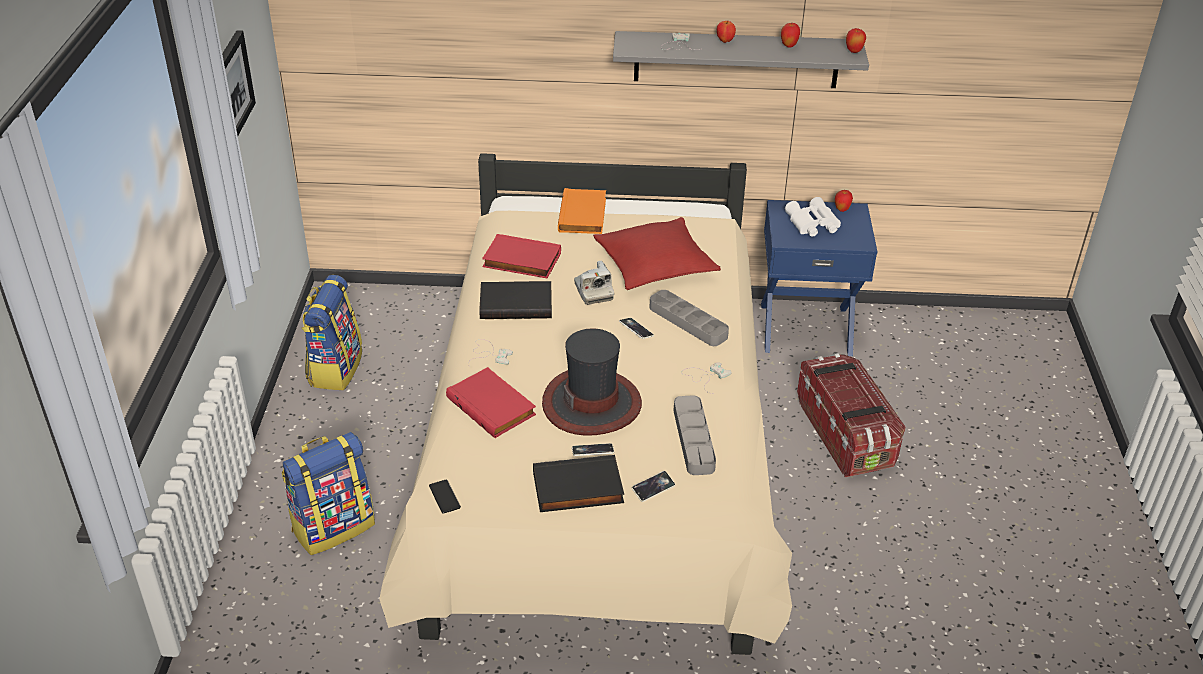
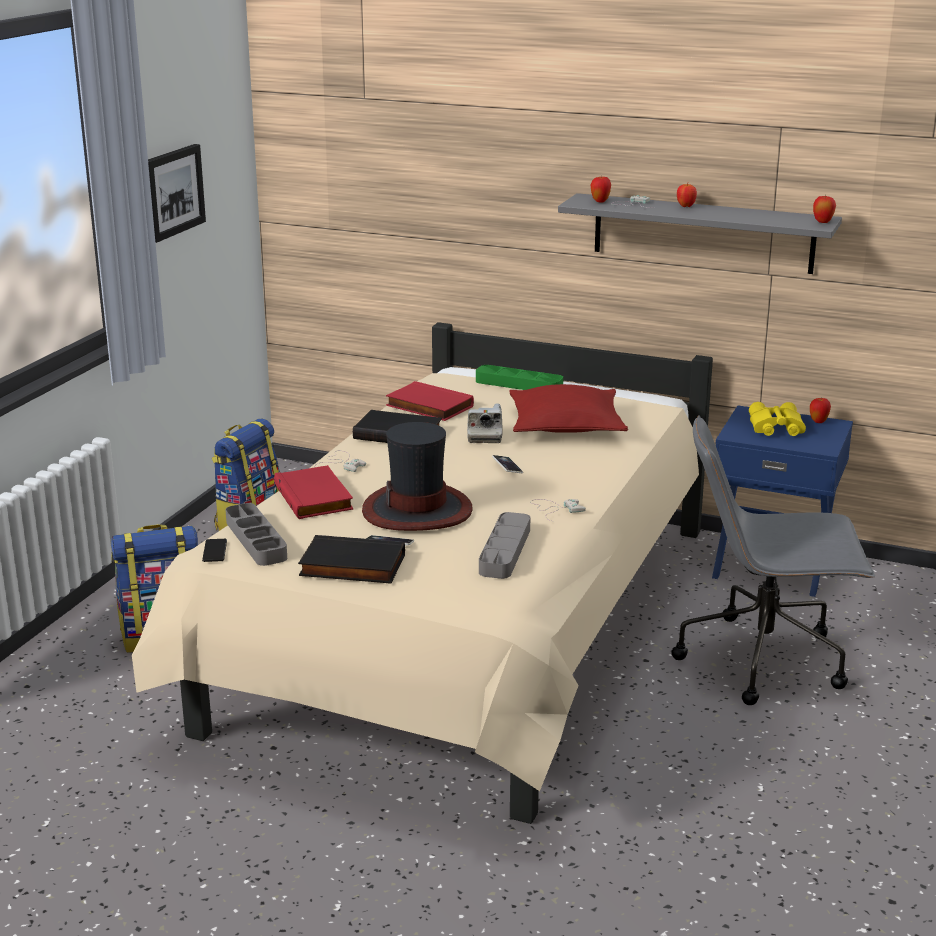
camera: 20 degrees right, 15 degrees down
orange book [558,188,606,234] -> green tray [476,365,563,390]
phone [632,471,675,502] -> none
grey tray [649,290,729,346] -> grey tray moved to [226,503,287,566]
apple [781,23,800,48] -> apple moved to [591,175,611,202]
white binoculars [785,197,841,237] -> yellow binoculars [749,402,806,436]
storage box [797,353,905,477] -> grey office chair [672,415,875,705]

